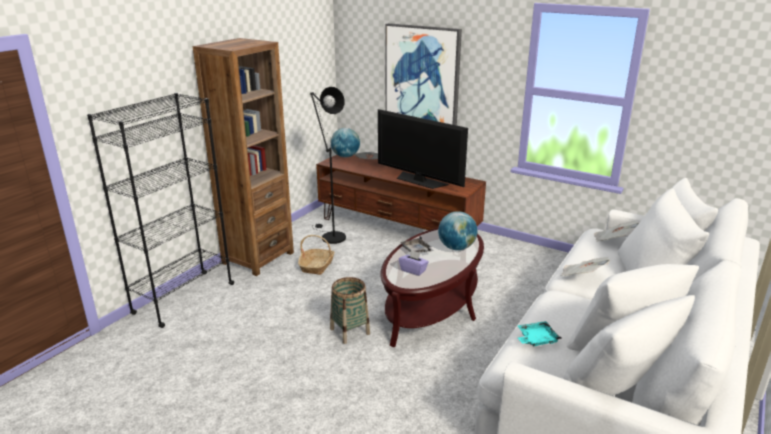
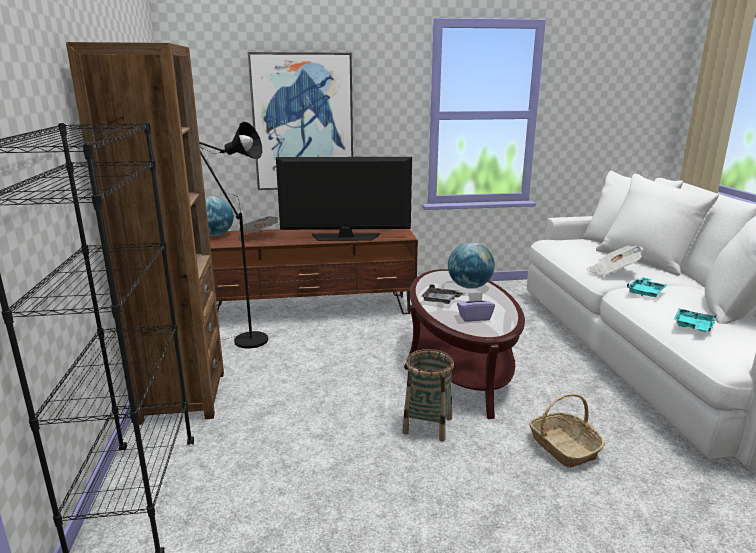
camera: 40 degrees left, 5 degrees down
basket [298,235,335,275] -> basket moved to [529,394,605,468]
newspaper [594,221,639,242] -> none
none -> turquoise tray [627,277,667,297]

